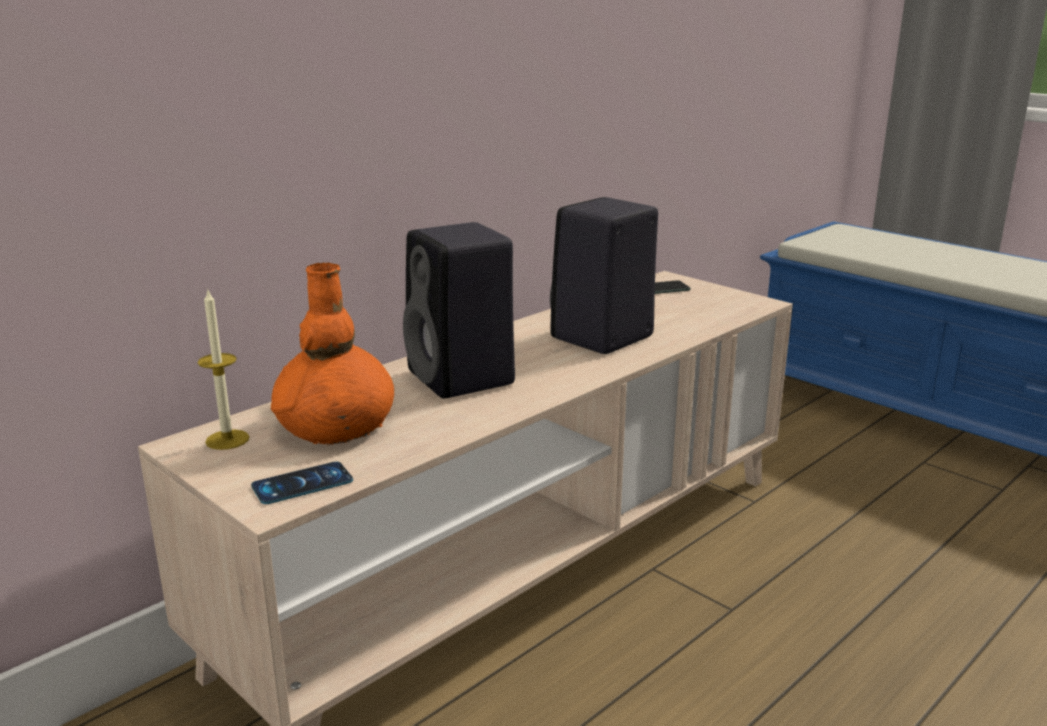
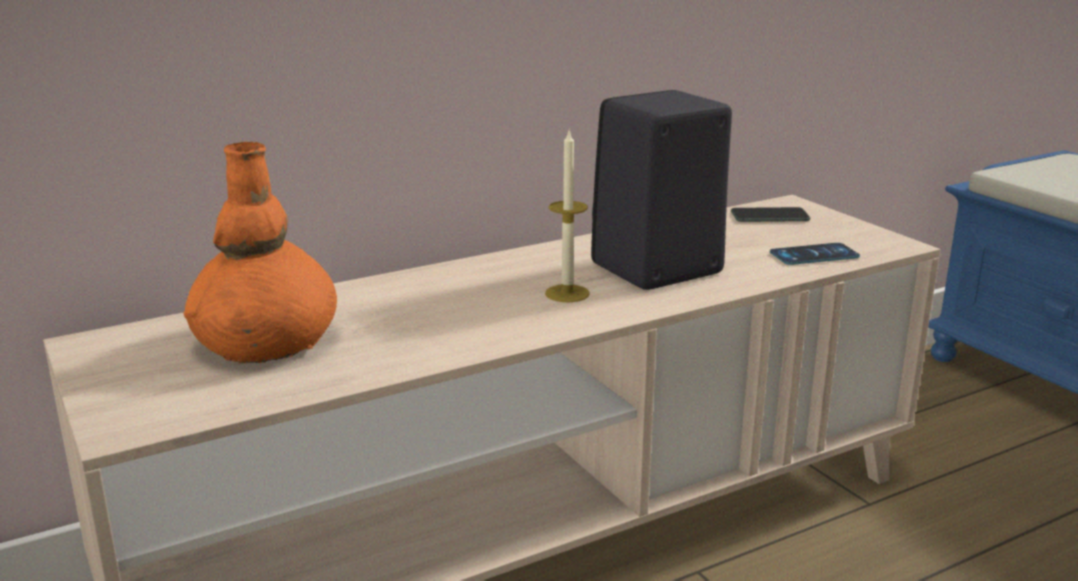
camera: 15 degrees right, 0 degrees up
candle [198,288,249,450] -> candle moved to [545,131,590,302]
phone [251,462,353,504] -> phone moved to [770,243,860,265]
black speaker [403,222,515,399] -> none

